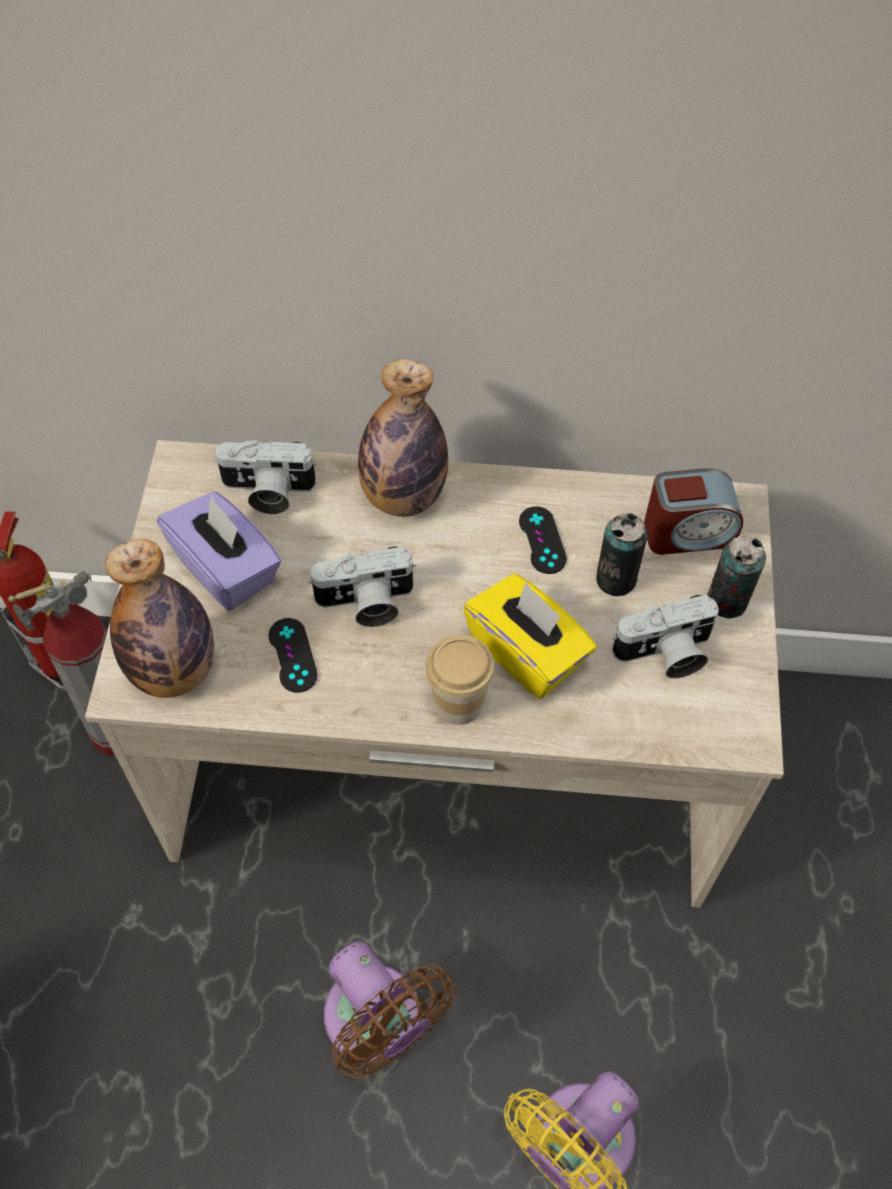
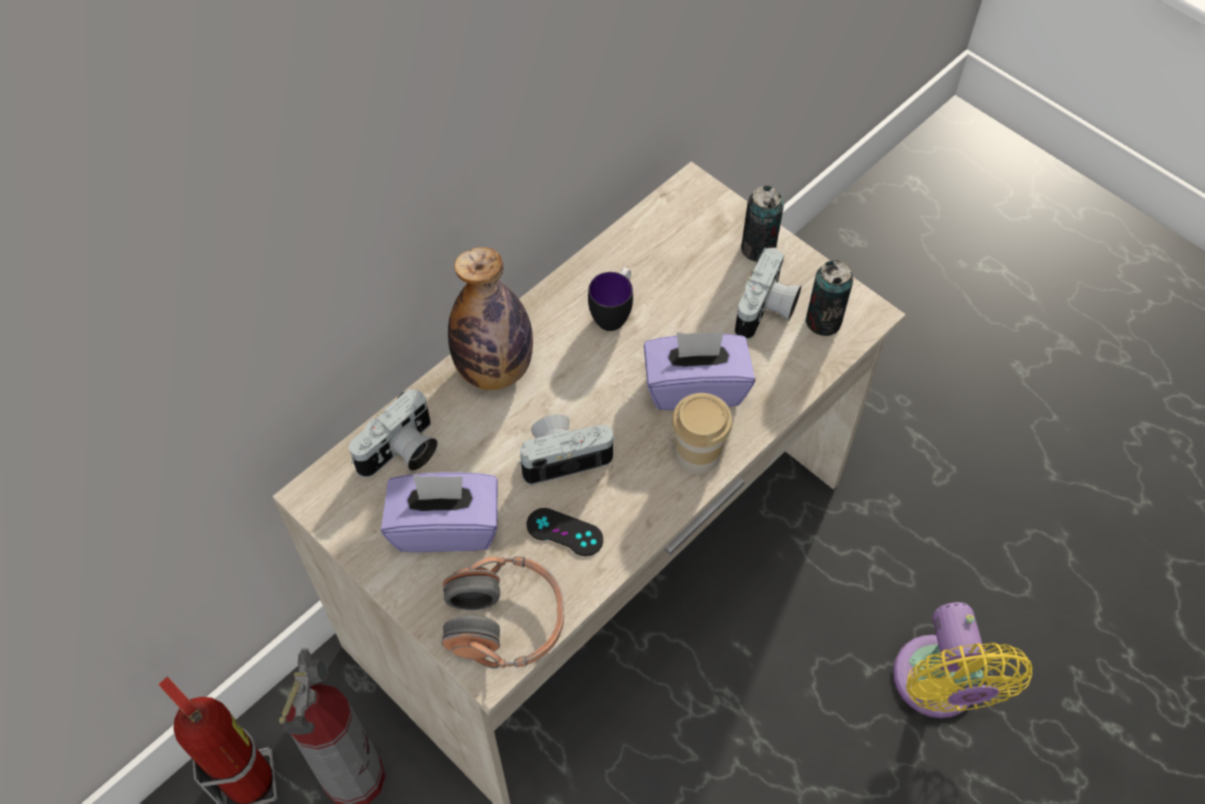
camera: 50 degrees left, 0 degrees up
bottle [105,539,214,698] -> headphones [442,556,564,668]
camera [308,546,416,627] -> camera turned 135 degrees counterclockwise [518,414,616,485]
brown fan [324,941,455,1078] -> none
yellow tissue box [463,574,597,699] -> purple tissue box [644,332,755,410]
black game controller [519,506,567,574] -> mug [588,268,633,331]
can [596,513,648,596] -> can moved to [805,260,853,336]
alarm clock [644,468,744,555] -> none

